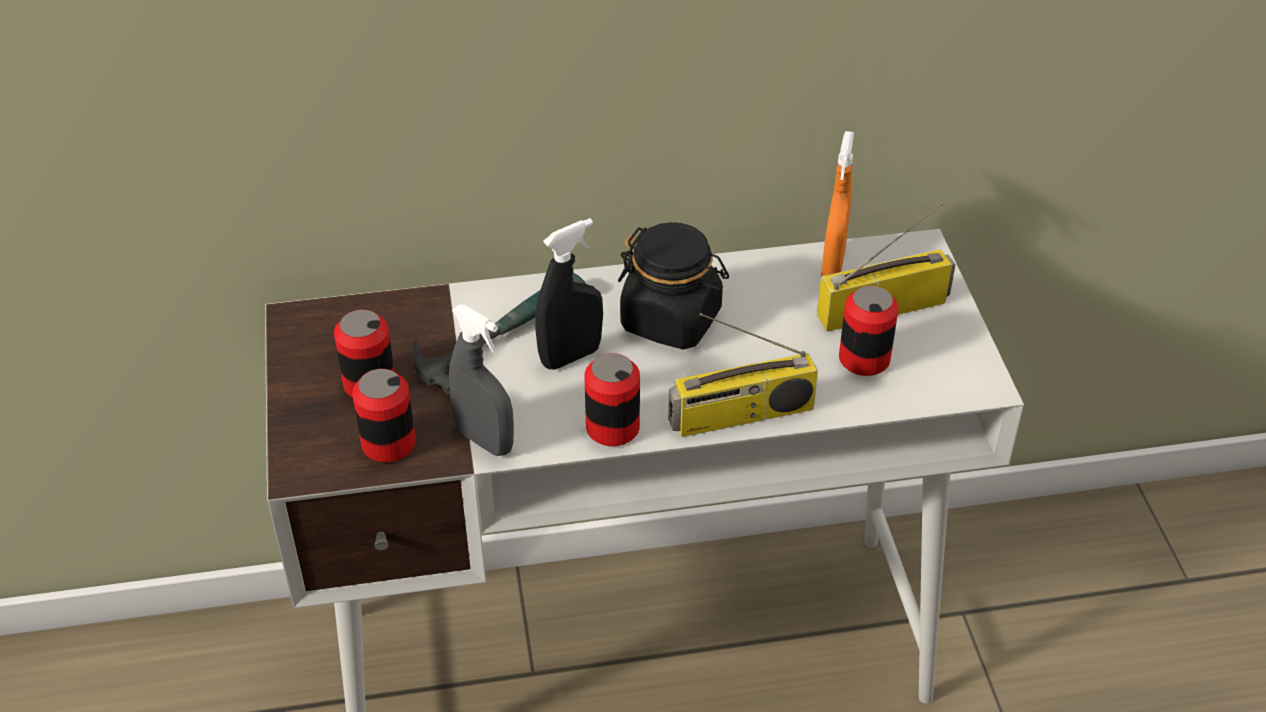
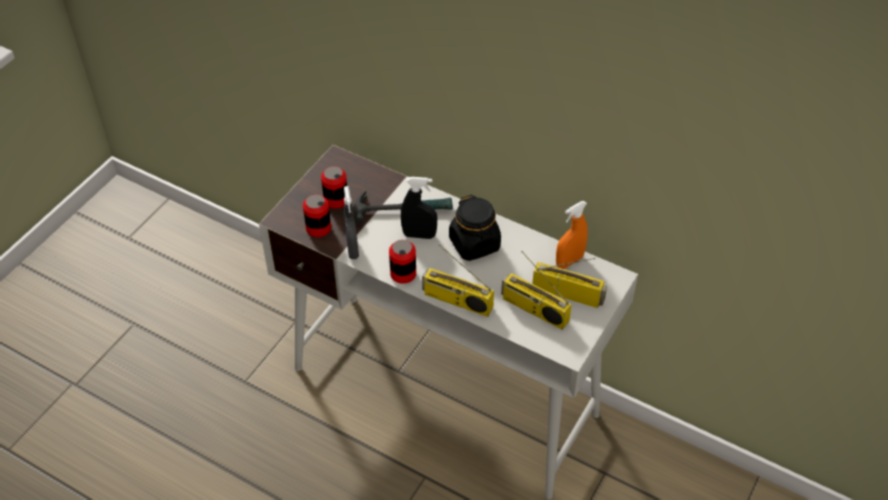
camera: 40 degrees right, 5 degrees up
can [839,286,899,376] -> radio [501,251,572,330]

